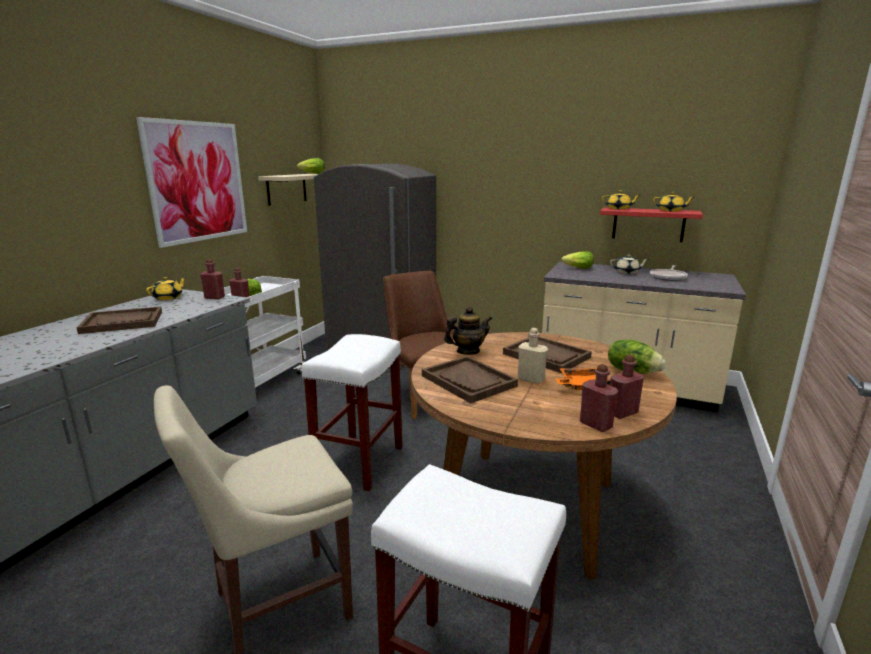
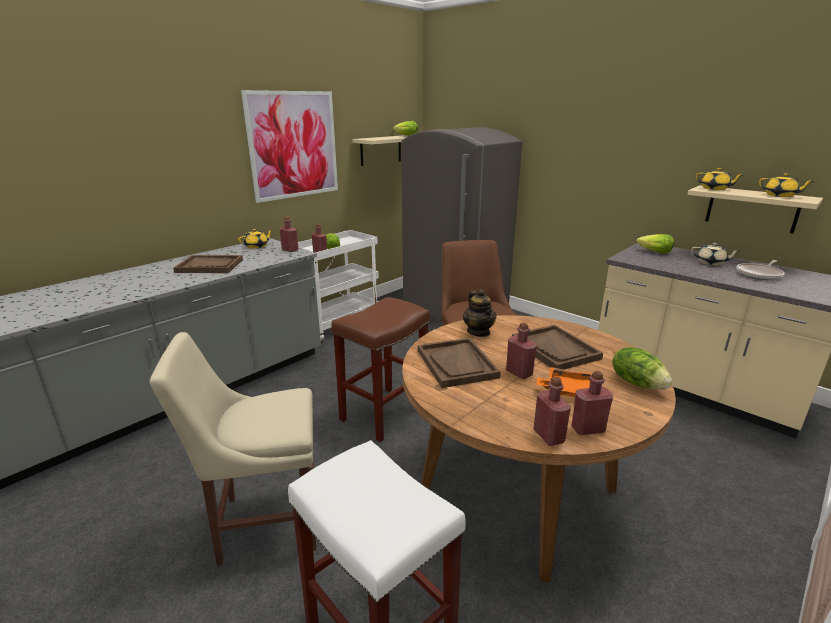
camera: 20 degrees right, 5 degrees up
white stool [302,334,403,491] -> brown stool [331,297,430,442]
teapot [444,306,492,355] -> teapot turned 75 degrees clockwise [463,289,497,337]
beige bottle [518,328,548,384] -> red bottle [506,323,537,379]
red shelf [600,207,703,242] -> beige shelf [687,185,823,234]

